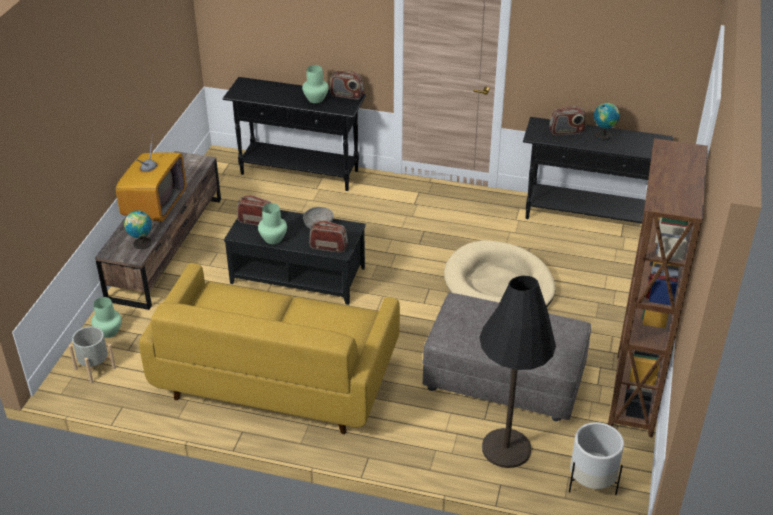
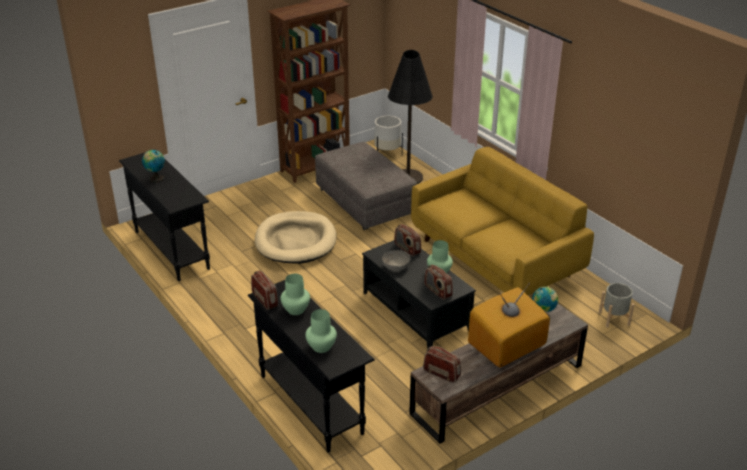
camera: 140 degrees left, 5 degrees down
green vase [91,297,122,338] -> green vase moved to [305,309,337,353]
radio [549,105,586,135] -> radio moved to [423,346,461,383]

